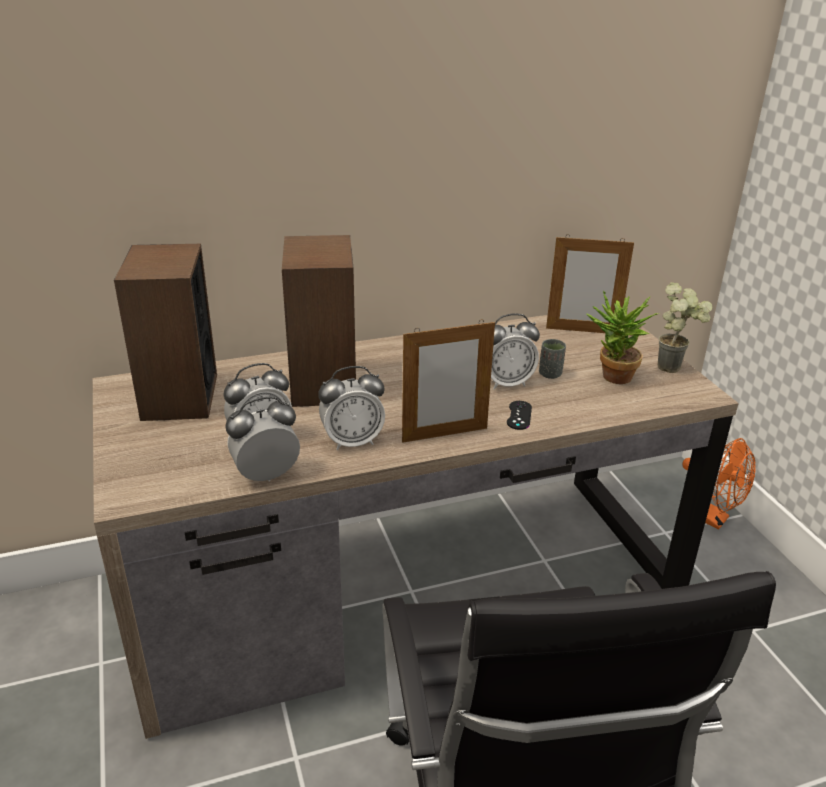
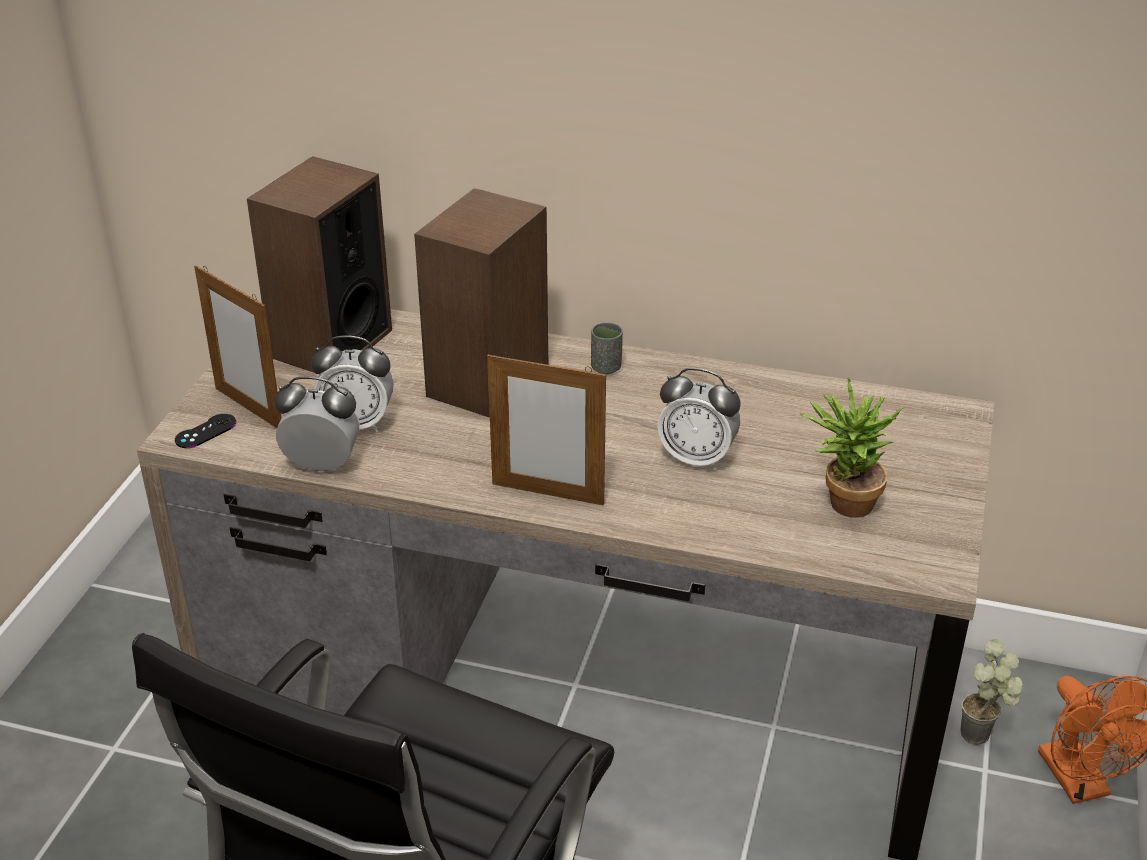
camera: 35 degrees right, 5 degrees up
alarm clock [318,366,385,450] -> none
black game controller [507,401,532,430] -> black game controller moved to [175,414,236,448]
grey cup [539,339,566,379] -> grey cup moved to [591,322,623,374]
picture frame [546,234,634,333] -> picture frame moved to [194,265,281,428]
potted plant [657,282,713,373] -> potted plant moved to [961,639,1023,745]

